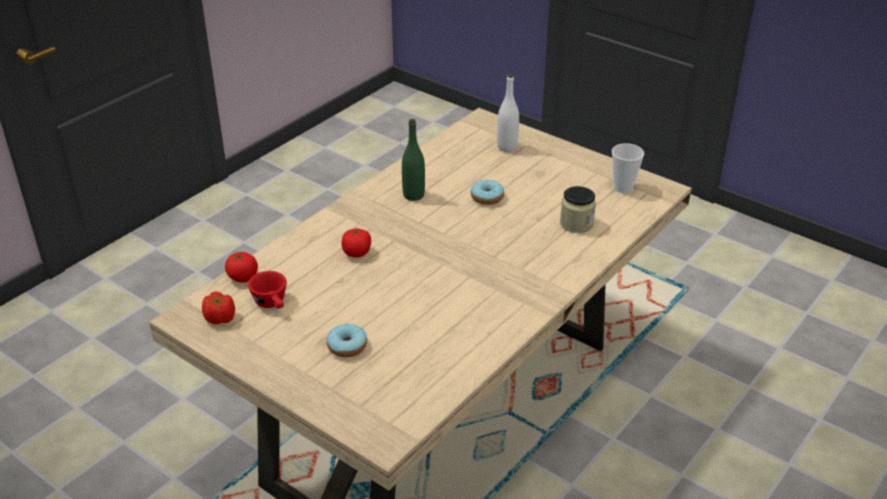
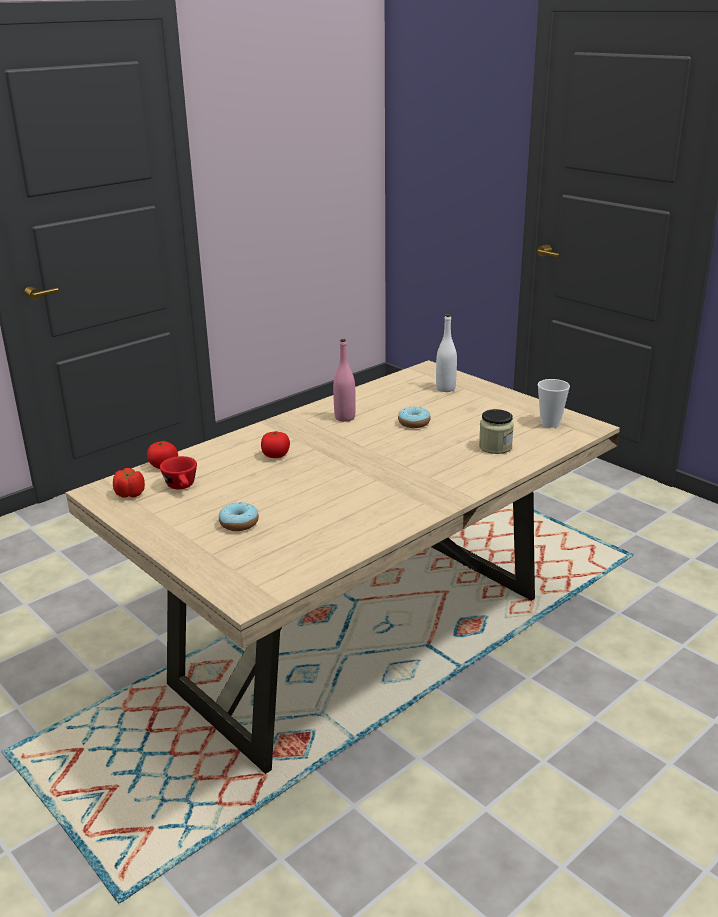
camera: 10 degrees right, 10 degrees down
green bottle [402,119,425,201] -> pink bottle [333,339,356,422]

